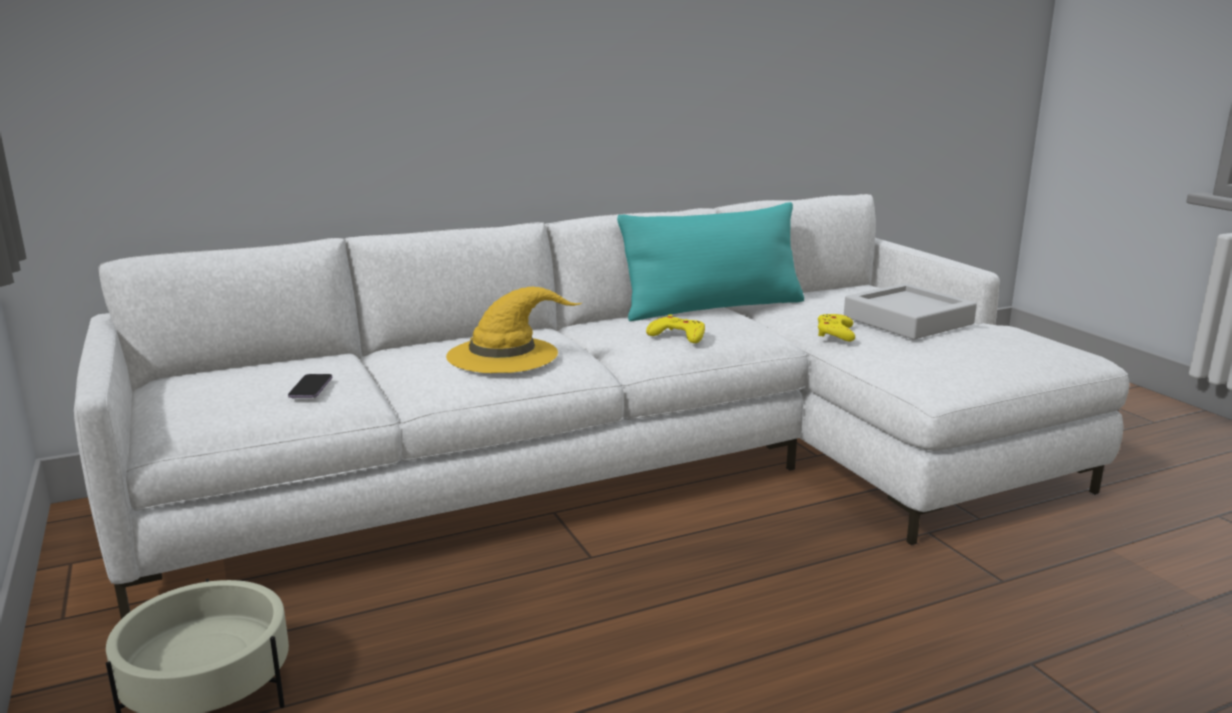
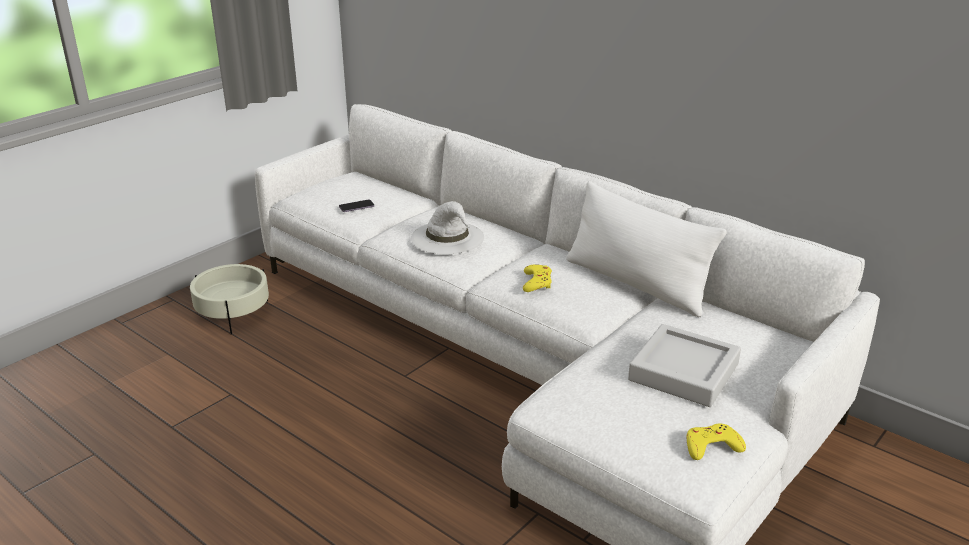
camera: 65 degrees right, 10 degrees up
yellow hat [446,287,581,373] -> white hat [411,201,484,254]
turquoise pillow [617,202,804,321] -> white pillow [566,181,727,317]
yellow game controller [818,314,855,341] -> yellow game controller moved to [687,423,746,460]

